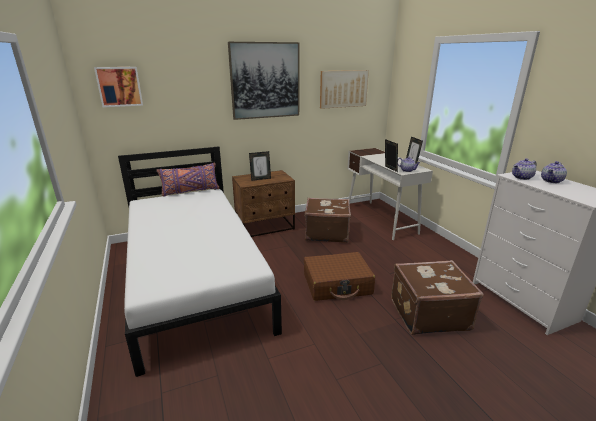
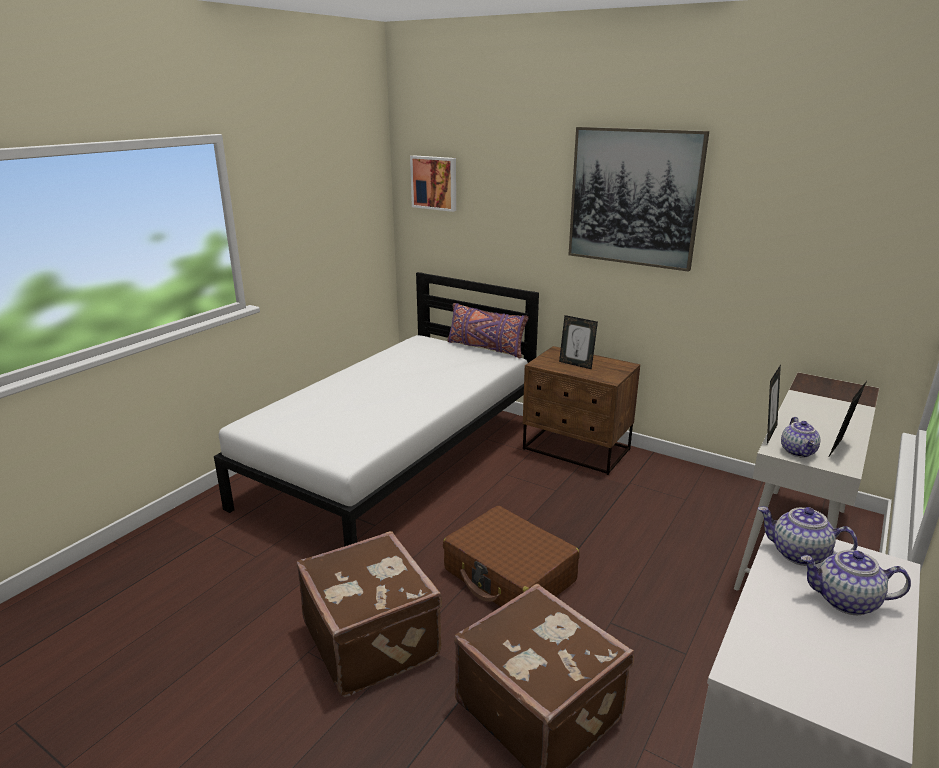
camera: 55 degrees right, 0 degrees up
brown suitcase [305,198,351,243] -> brown suitcase moved to [297,531,442,697]
picture [320,70,369,109] -> none

